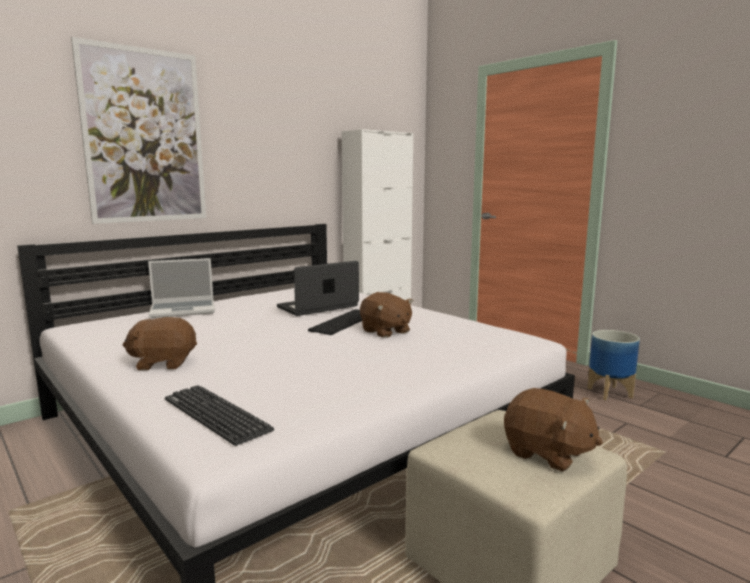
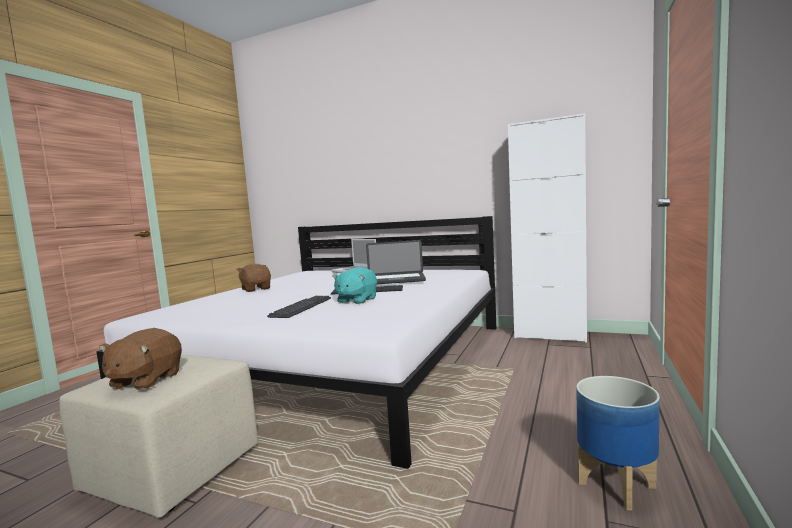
camera: 65 degrees right, 5 degrees down
picture [71,37,206,224] -> none
keyboard [165,385,274,446] -> keyboard moved to [267,296,331,318]
laptop [277,261,359,316] -> laptop turned 150 degrees clockwise [366,240,426,284]
brown plush toy [360,292,413,338] -> turquoise plush toy [332,267,377,304]

